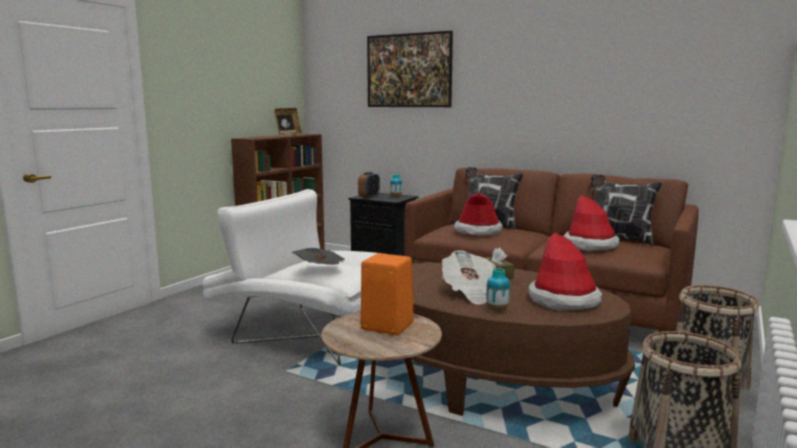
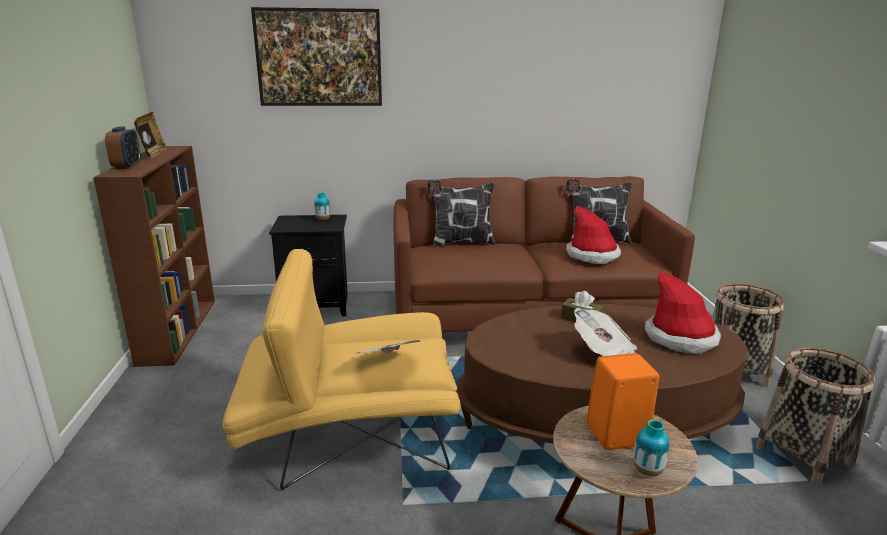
camera: 35 degrees left, 10 degrees up
white armchair [202,189,384,365] -> yellow armchair [223,249,461,490]
alarm clock [358,172,380,199] -> alarm clock moved to [105,127,141,169]
hat [454,193,503,236] -> none
vase [486,268,510,311] -> vase moved to [634,420,670,477]

